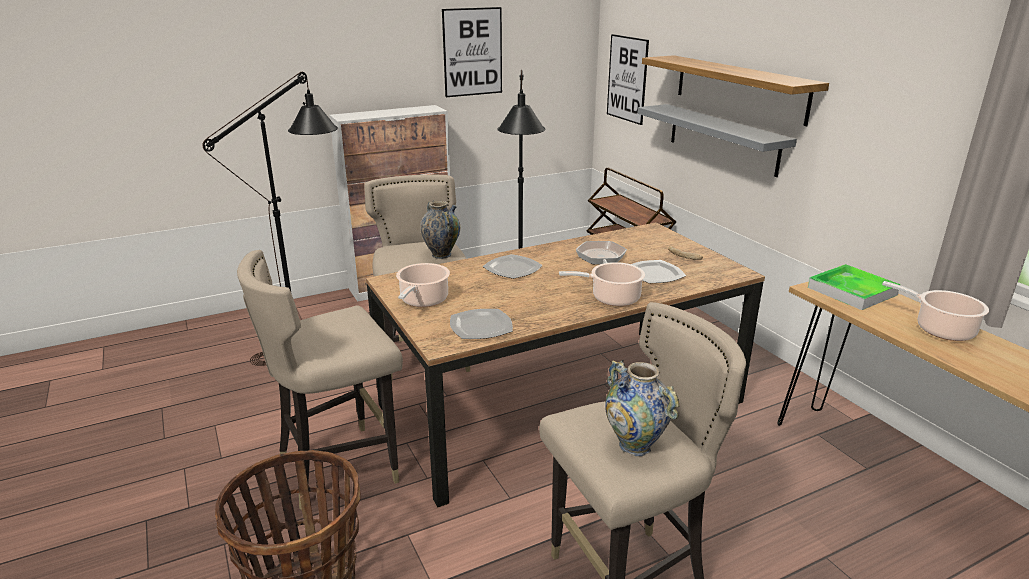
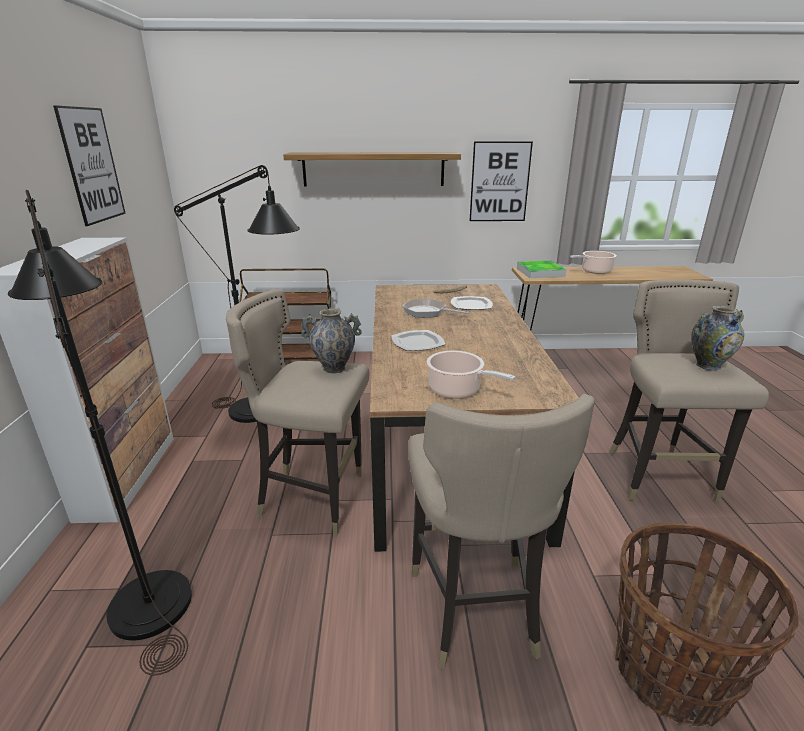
camera: 65 degrees left, 0 degrees up
plate [450,309,513,339] -> none
cooking pot [559,262,645,306] -> none
picture [607,34,649,125] -> picture moved to [469,141,533,221]
grey shelf [637,104,797,177] -> none

